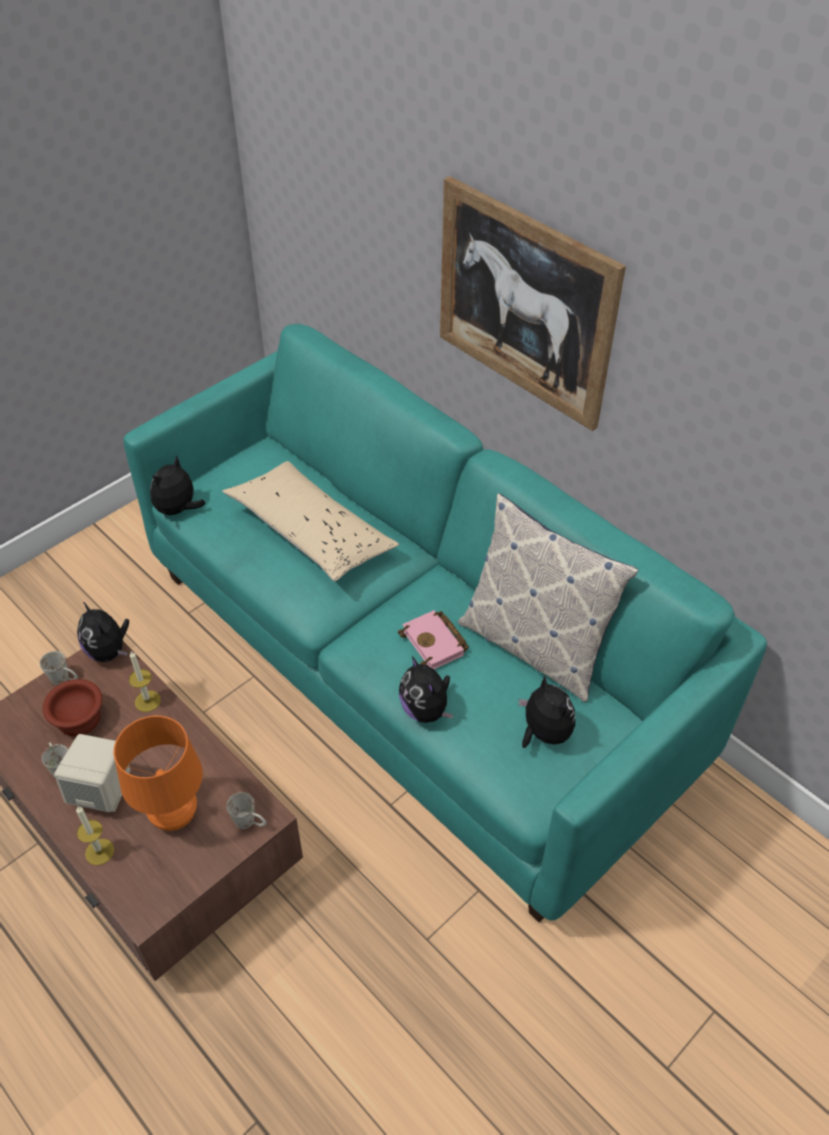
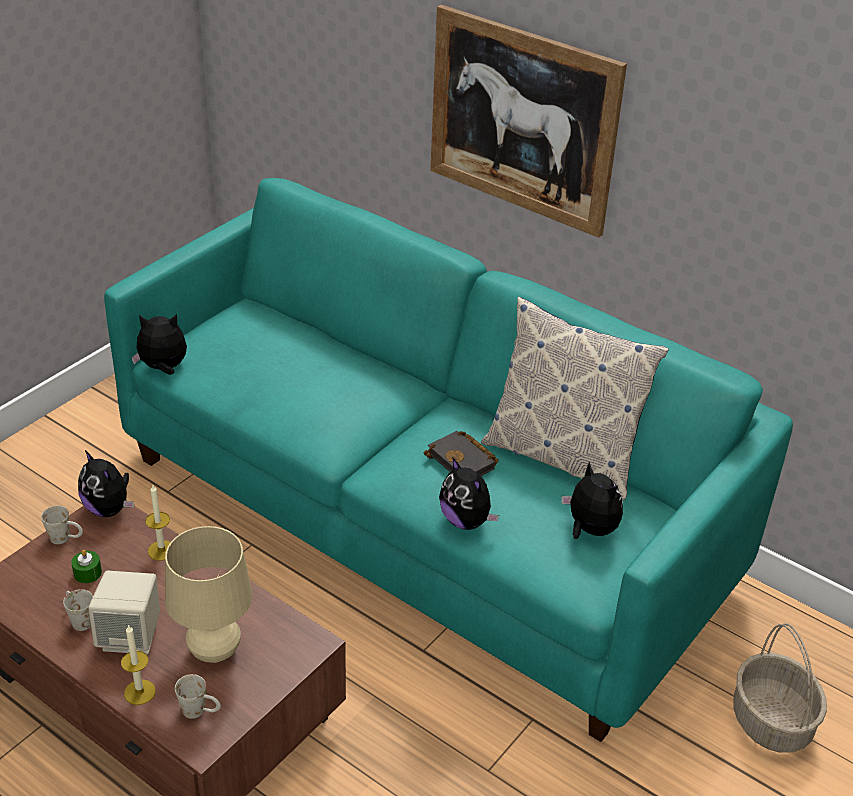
camera: 10 degrees left, 10 degrees down
brown bowl [43,679,102,736] -> green candle [71,550,102,583]
orange table lamp [114,716,203,831] -> beige table lamp [165,526,252,663]
plush toy [150,455,205,519] -> plush toy turned 60 degrees clockwise [131,314,187,375]
beige pillow [222,461,399,582] -> none
white mug [226,792,267,829] -> white mug moved to [175,674,221,719]
pink book [398,610,469,669] -> black book [424,431,499,476]
none -> basket [733,623,827,752]

